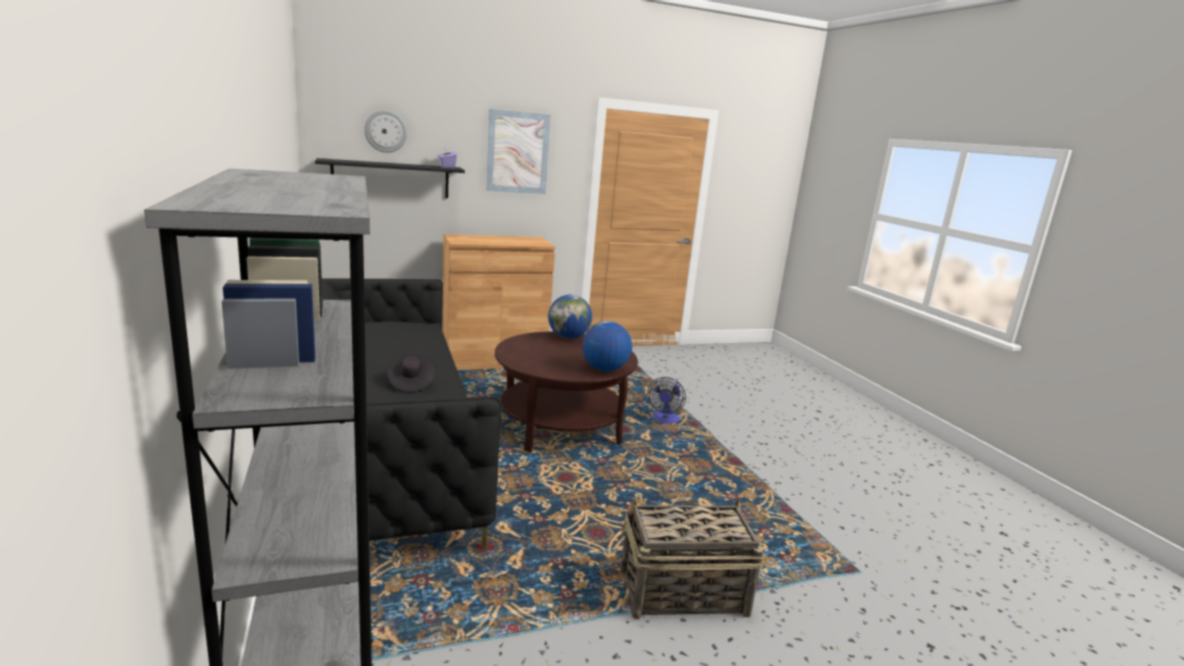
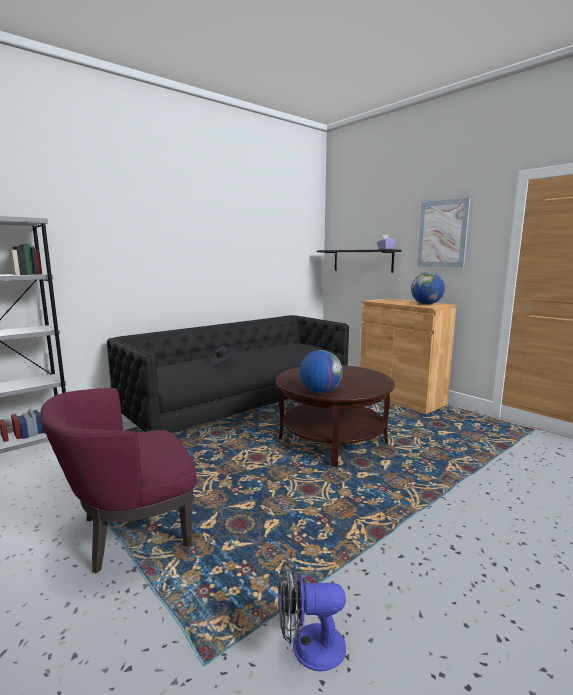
camera: 70 degrees right, 5 degrees down
wall clock [364,110,407,153] -> none
globe [548,295,592,339] -> globe moved to [411,272,445,305]
basket [621,497,765,619] -> purple armchair [40,388,197,573]
fan [647,377,686,423] -> fan moved to [278,559,346,671]

